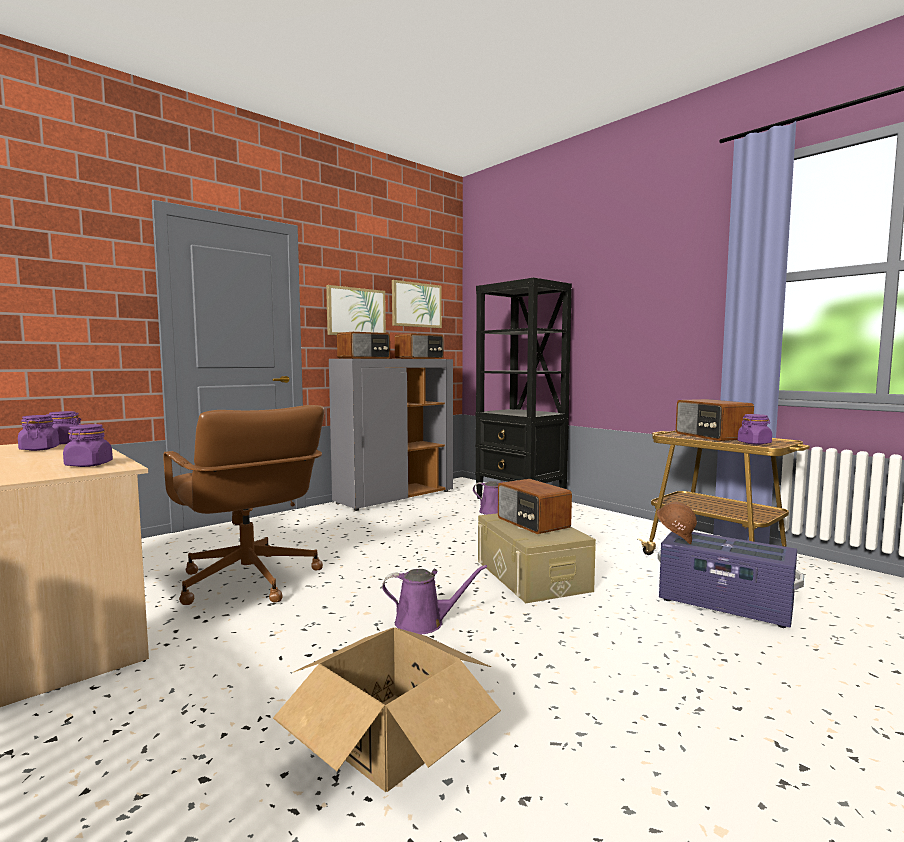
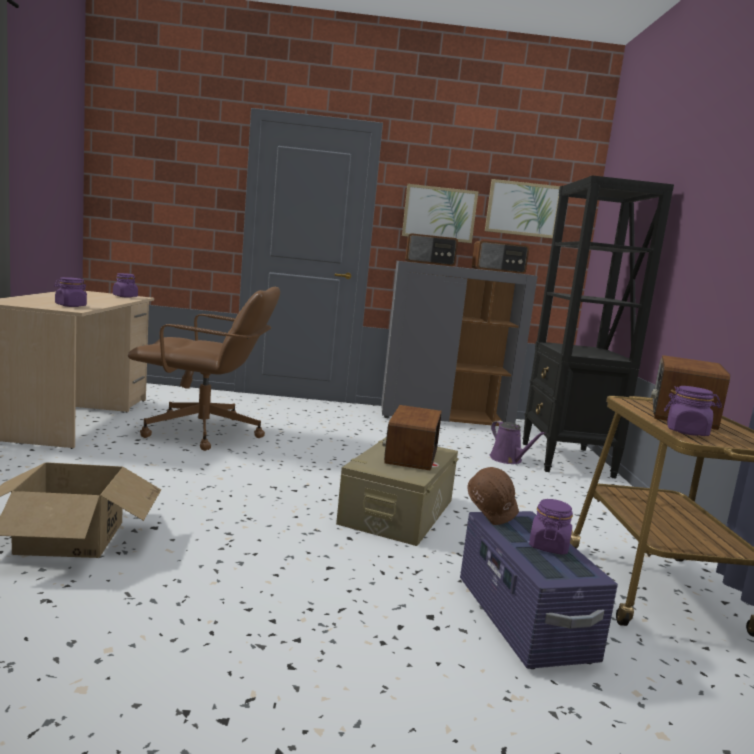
camera: 40 degrees right, 5 degrees up
purple jar [18,415,59,451] -> purple jar moved to [529,499,573,555]
brown office chair [163,405,325,605] -> brown office chair turned 90 degrees counterclockwise [128,287,280,451]
purple watering can [382,565,487,634] -> none

